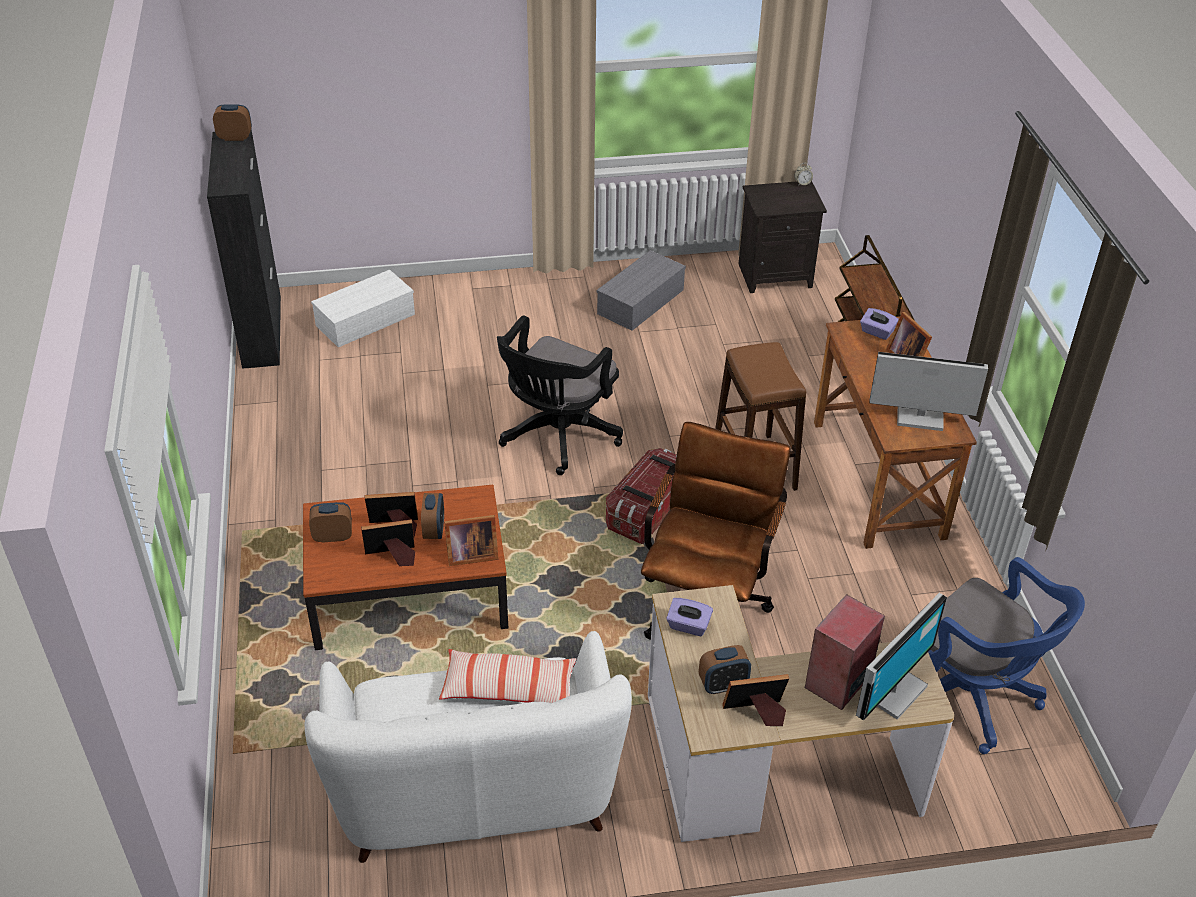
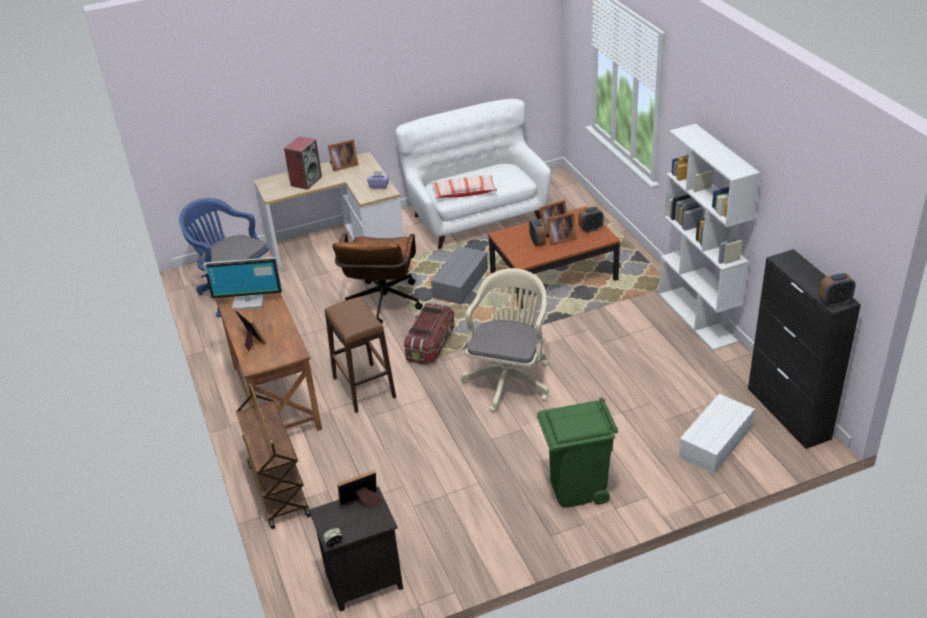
camera: 170 degrees right, 5 degrees down
picture frame [444,515,499,566] -> picture frame moved to [337,470,380,509]
black office chair [497,315,623,475] -> beige office chair [461,268,549,412]
grey storage box [597,250,686,331] -> grey storage box moved to [431,246,488,305]
alarm clock [699,645,751,694] -> none
monitor [856,593,947,721] -> none
purple tissue box [860,308,899,340] -> none
none -> green trash can [537,397,618,508]
none -> white bookcase [658,124,760,351]

